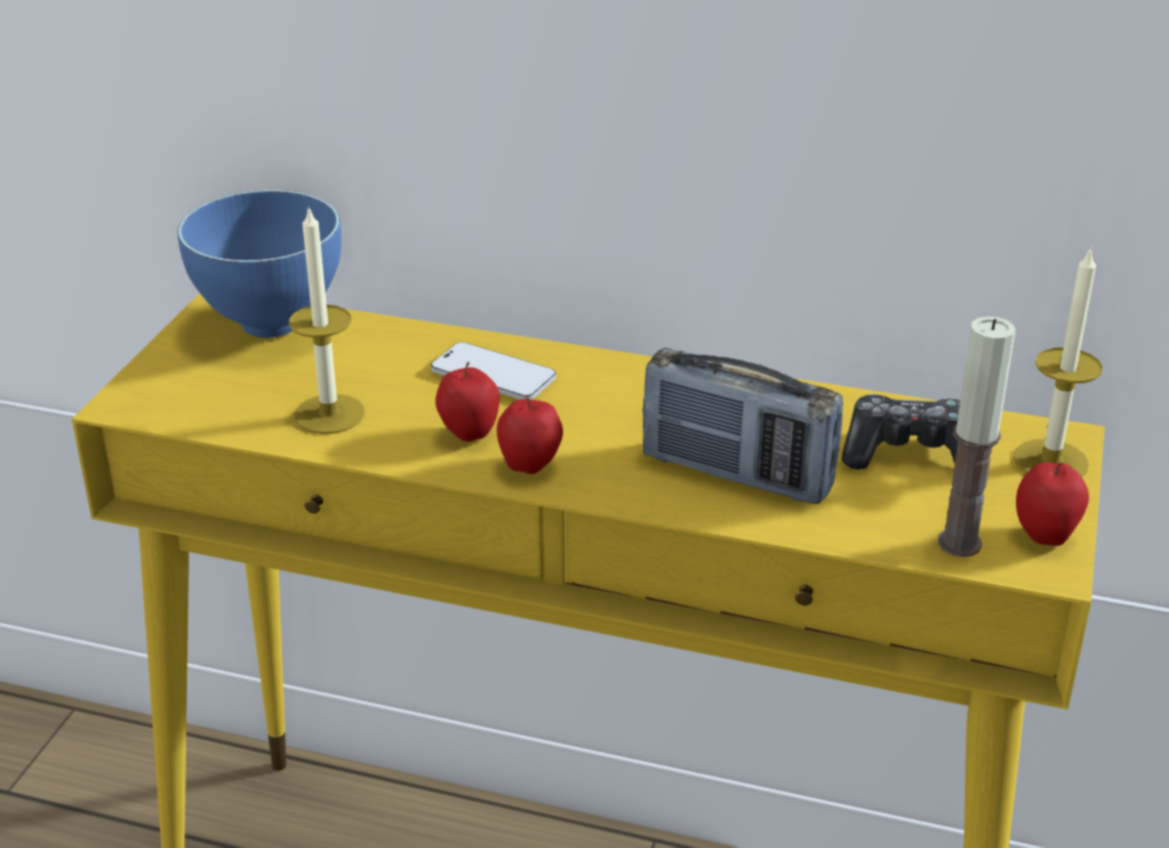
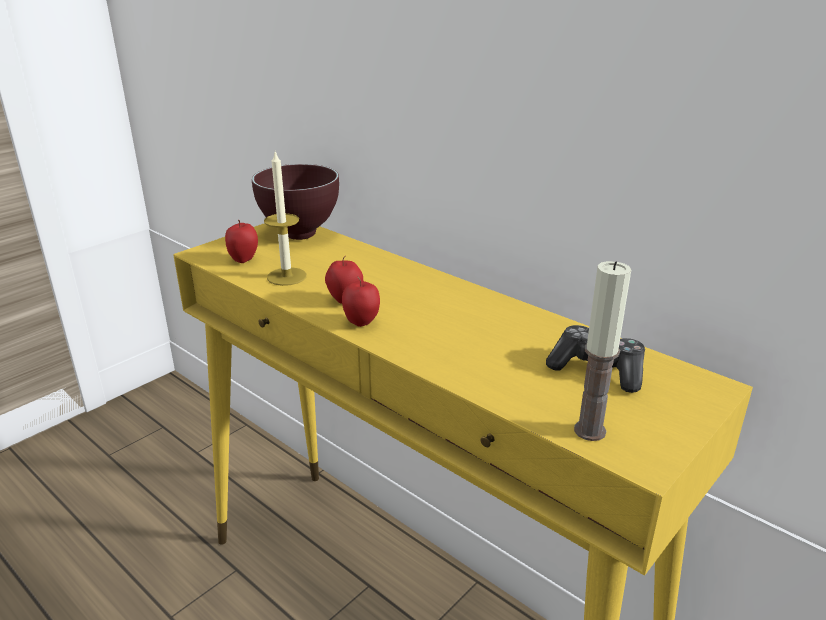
camera: 25 degrees right, 5 degrees down
blue bowl [177,190,341,338] -> brown bowl [252,164,339,240]
phone [431,342,556,400] -> none
radio [642,348,843,504] -> none
candle [1013,247,1103,477] -> none
apple [1016,462,1089,546] -> apple moved to [225,220,258,263]

